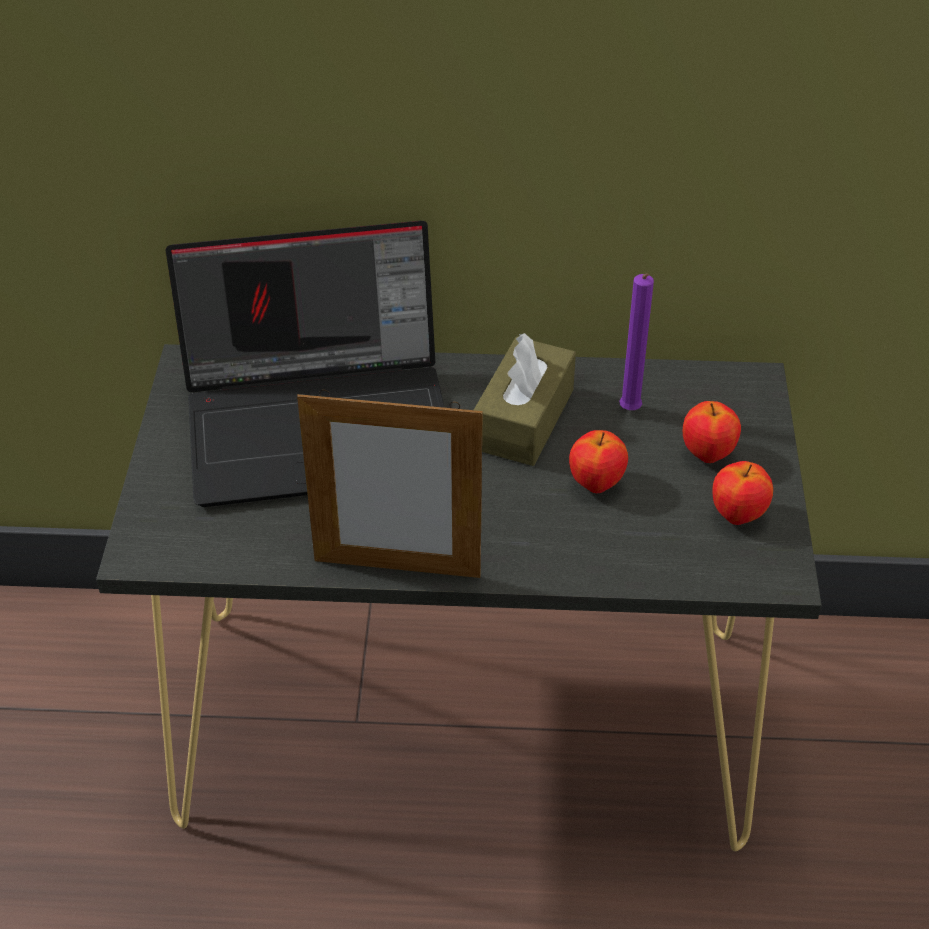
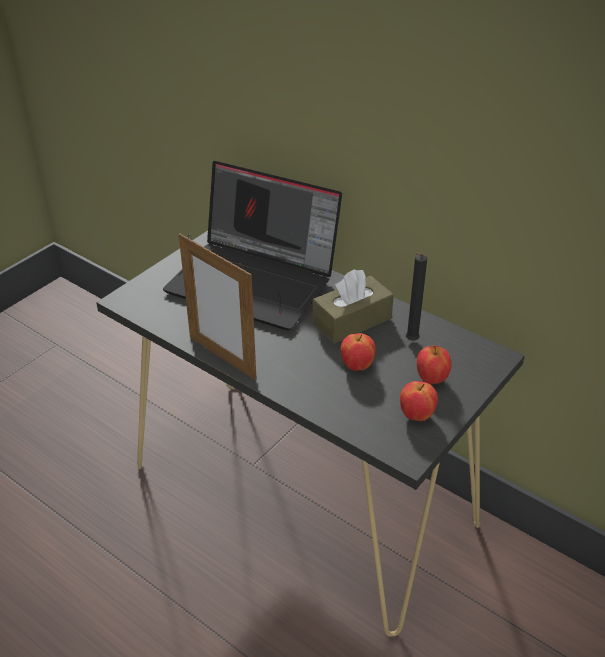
camera: 35 degrees right, 5 degrees down
purple candle [620,273,654,410] -> black candle [406,252,427,341]

